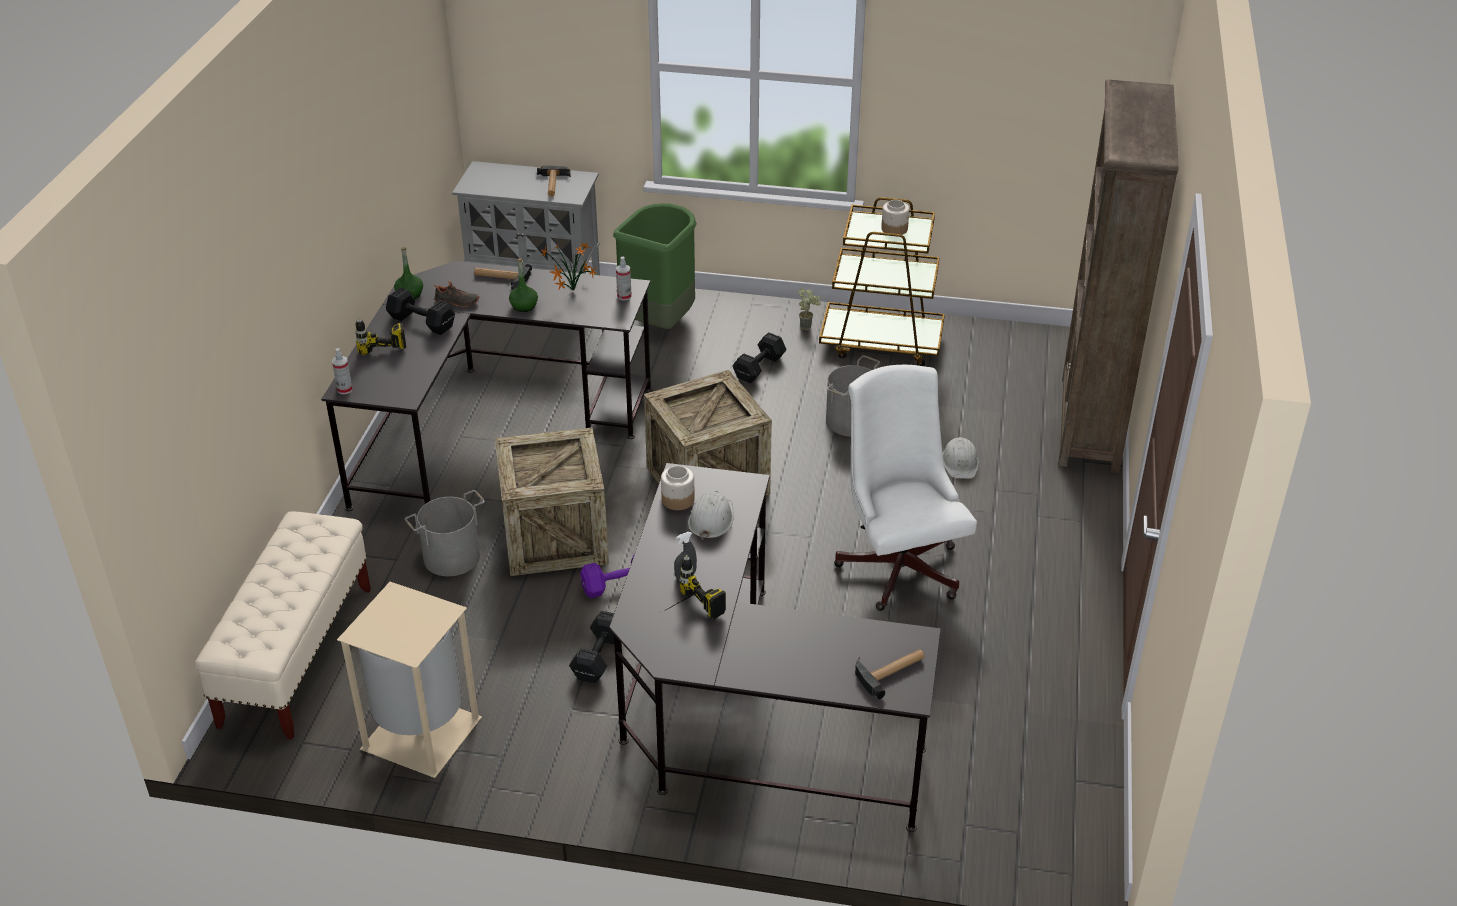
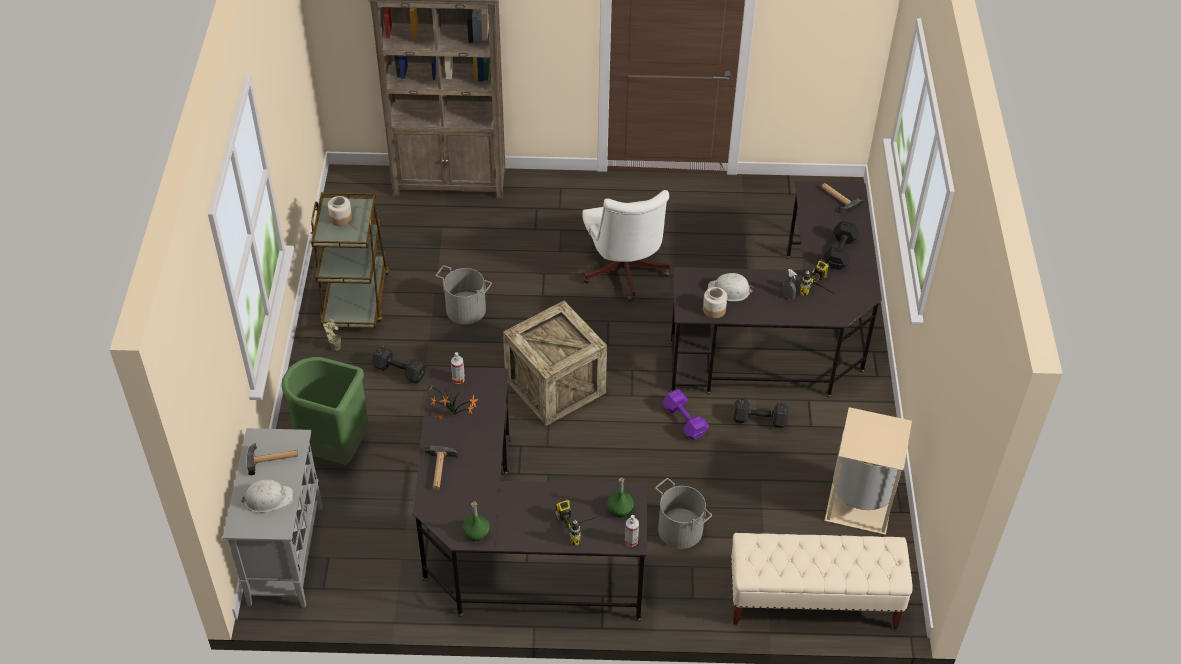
camera: 100 degrees left, 10 degrees up
black dumbbell [386,287,455,335] -> black dumbbell moved to [823,221,859,270]
black shoe [434,281,479,307] -> none
crate [495,428,609,576] -> none
green bottle [509,258,538,312] -> green bottle moved to [607,478,634,517]
white office chair [834,365,977,611] -> white office chair turned 75 degrees counterclockwise [582,190,670,302]
white hard hat [942,437,979,479] -> white hard hat moved to [240,480,293,513]

